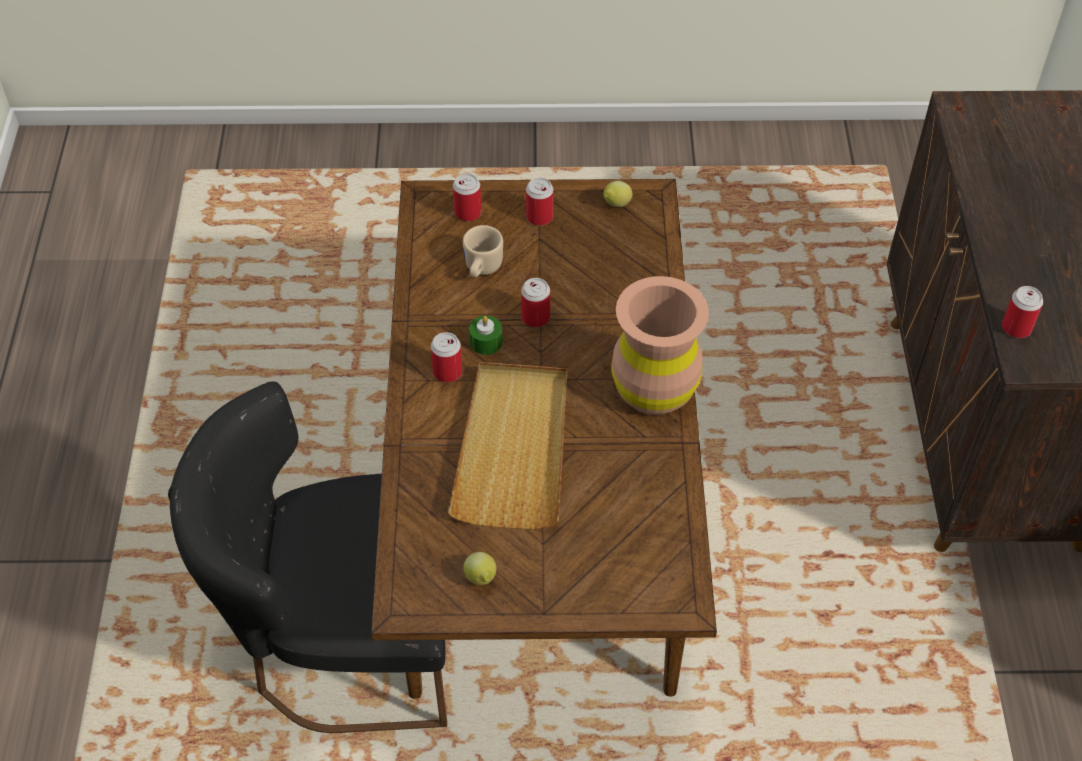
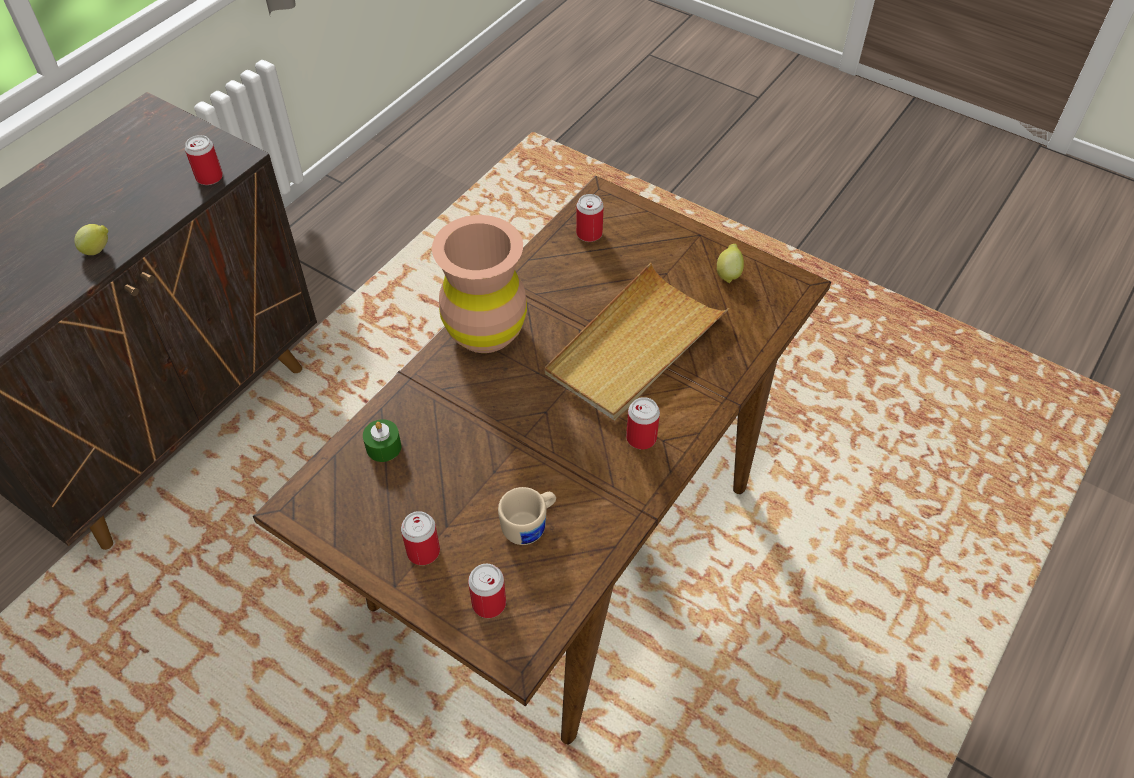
camera: 145 degrees left, 0 degrees up
black chair [168,381,447,733] -> none
green candle [469,316,503,355] -> green candle moved to [363,419,401,462]
can [521,278,550,327] -> can moved to [576,194,604,242]
lemon [604,181,633,207] -> lemon moved to [74,224,108,255]

